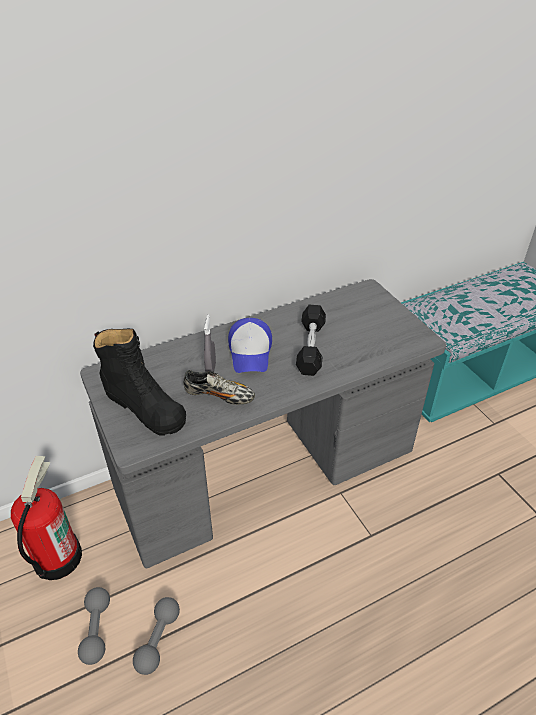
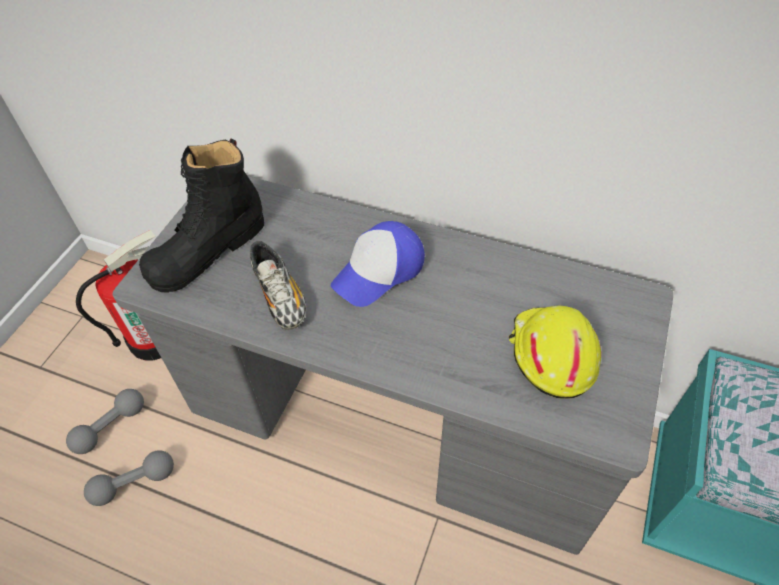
camera: 50 degrees right, 10 degrees up
black boot [93,329,186,435] -> black boot turned 45 degrees clockwise [139,139,264,293]
grey spray bottle [204,315,216,372] -> none
black dumbbell [296,305,326,376] -> none
none -> yellow hard hat [509,305,601,399]

